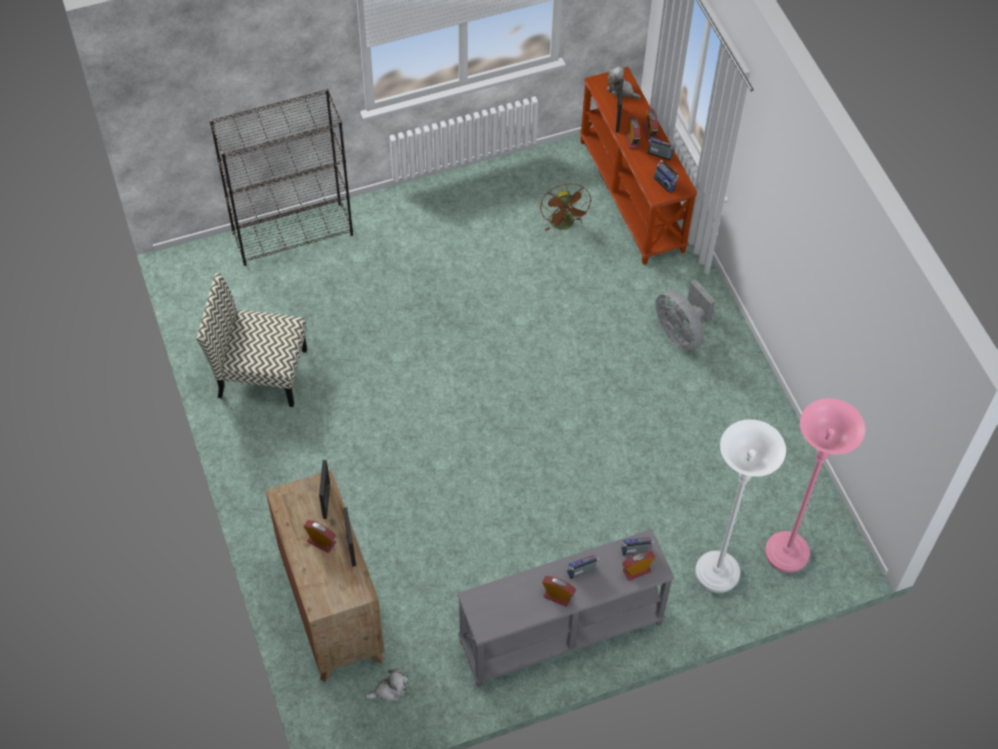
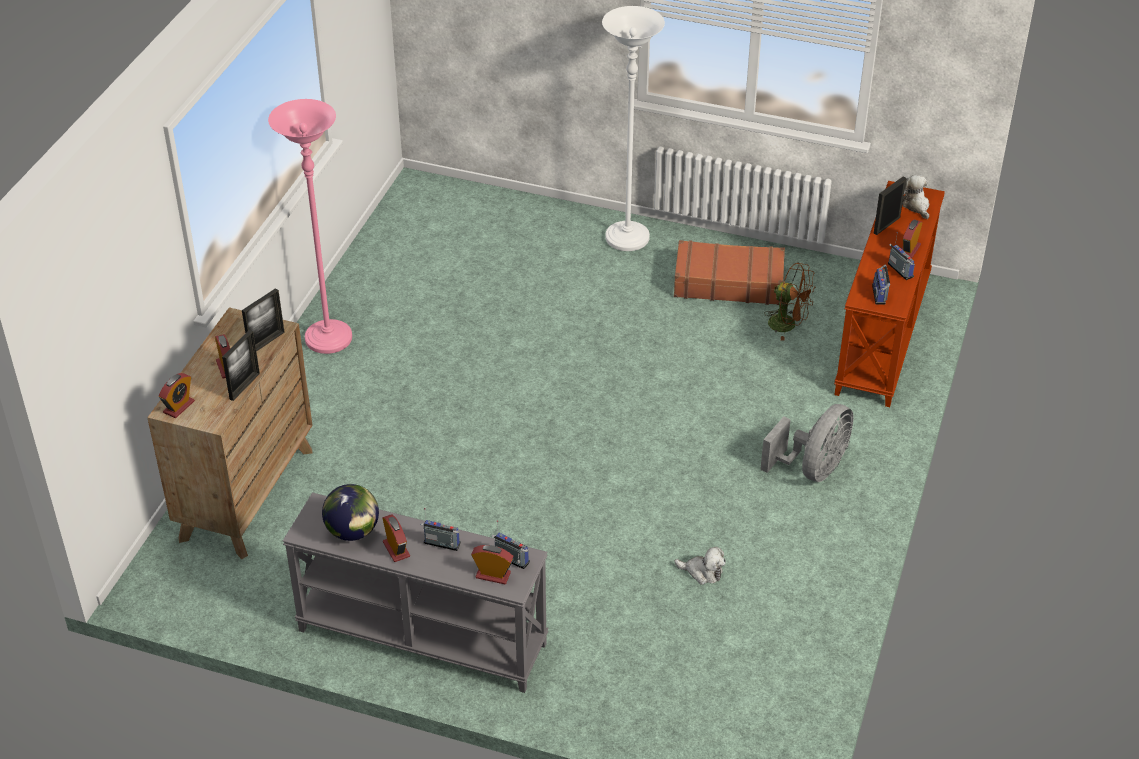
camera: 40 degrees right, 15 degrees down
chair [197,273,307,407] -> none
black bookcase [210,89,353,266] -> none
plush toy [365,669,408,702] -> plush toy moved to [674,546,726,585]
brown fan [540,184,592,231] -> brown fan turned 90 degrees counterclockwise [764,262,815,340]
alarm clock [625,116,641,149] -> alarm clock moved to [159,373,195,418]
grey fan [656,279,715,351] -> grey fan turned 150 degrees counterclockwise [760,404,854,482]
white floor lamp [695,419,786,593] -> white floor lamp moved to [602,6,665,251]
pink floor lamp [765,398,866,573] -> pink floor lamp moved to [268,99,352,354]
none -> globe [322,484,379,541]
none -> brown suitcase [674,240,785,305]

